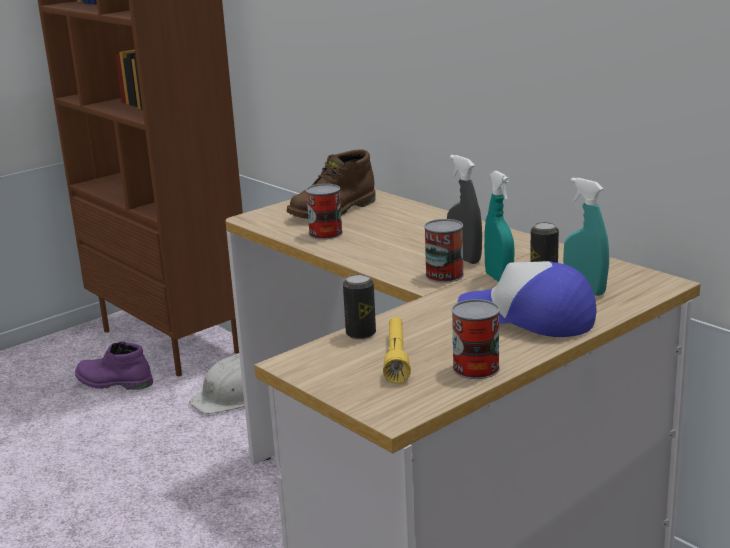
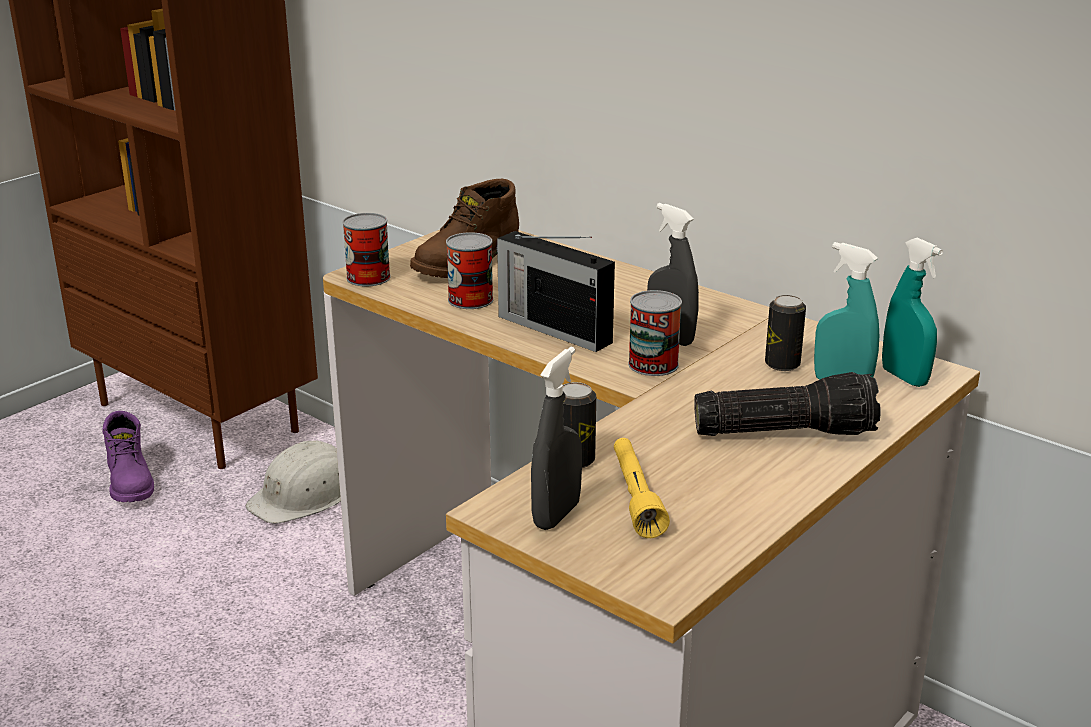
camera: 10 degrees left, 5 degrees up
purple boot [75,341,153,390] -> purple boot turned 120 degrees counterclockwise [102,411,154,502]
can [452,299,500,379] -> can moved to [342,213,391,287]
cap [457,261,597,337] -> flashlight [694,372,880,436]
turquoise spray bottle [484,171,515,282] -> turquoise spray bottle moved to [882,238,943,387]
none -> radio [496,231,615,352]
none -> grey spray bottle [531,347,582,530]

